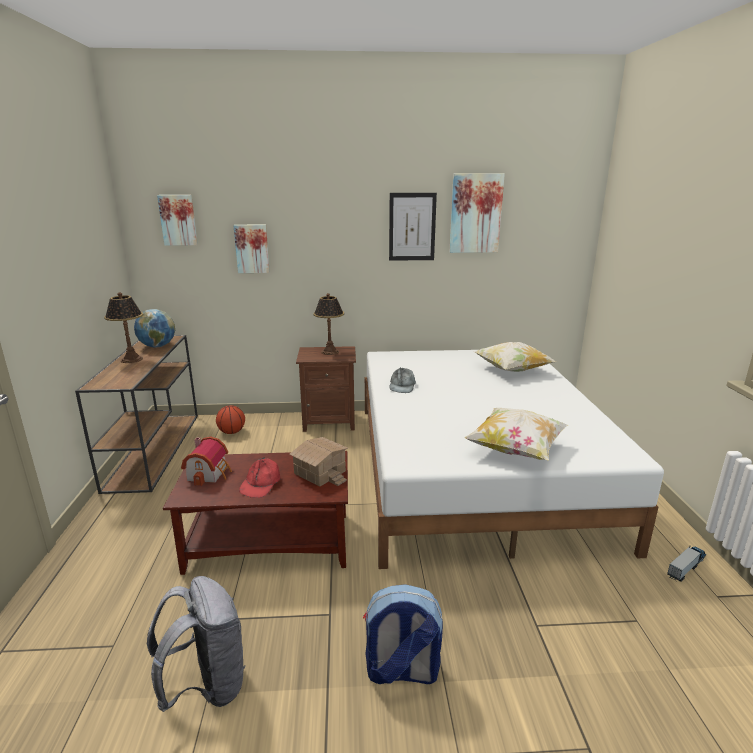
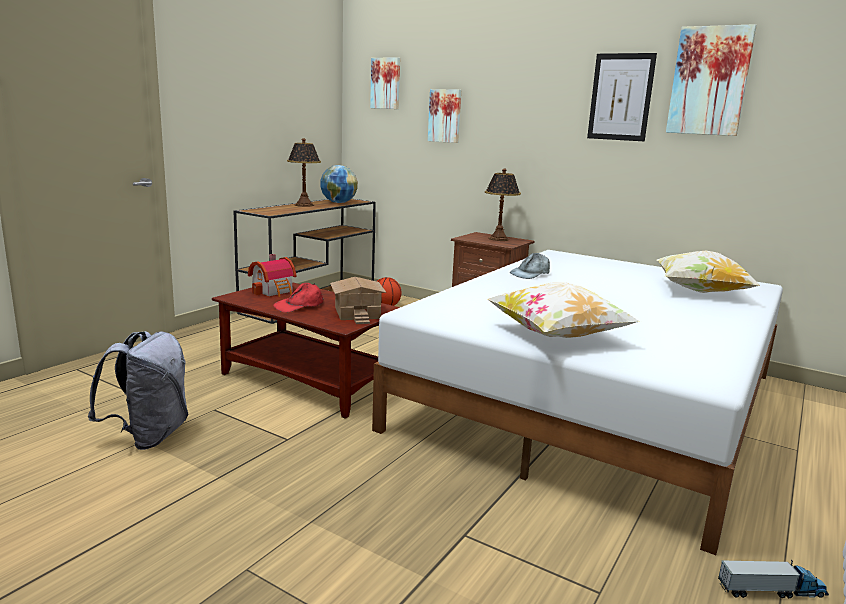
camera: 35 degrees right, 5 degrees down
backpack [363,584,443,684] -> none

